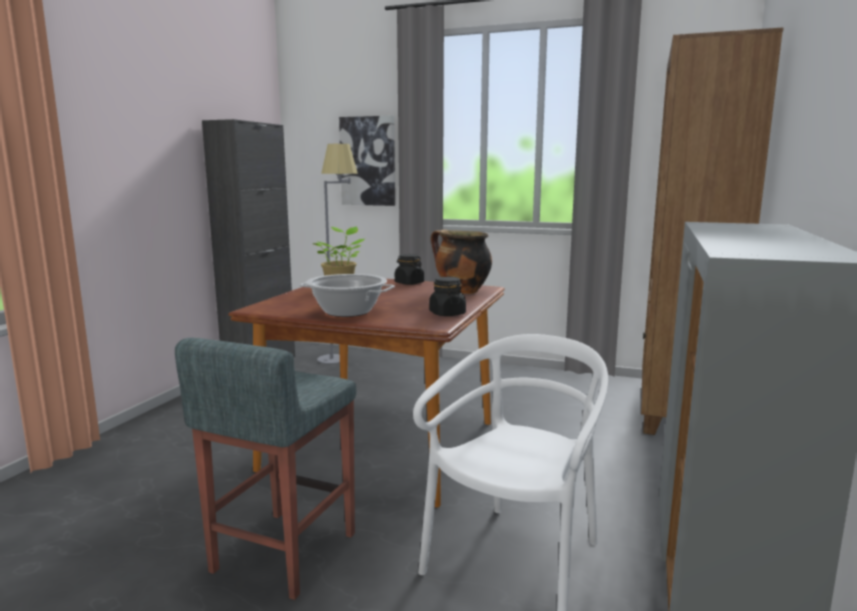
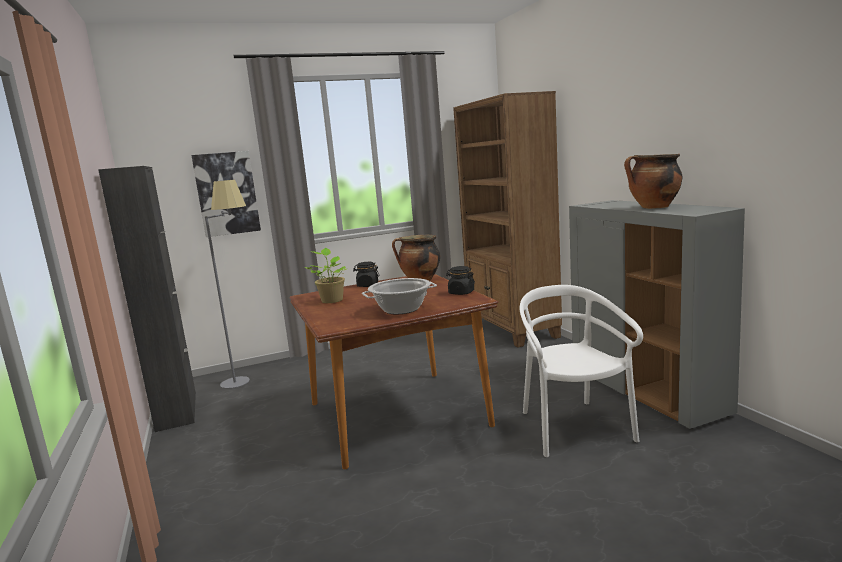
camera: 40 degrees left, 0 degrees up
grey stool [175,338,356,600] -> none
none -> cooking pot [624,154,683,209]

